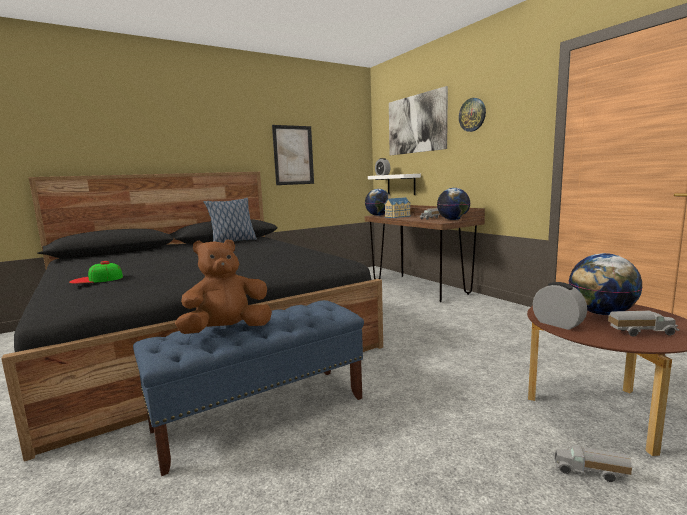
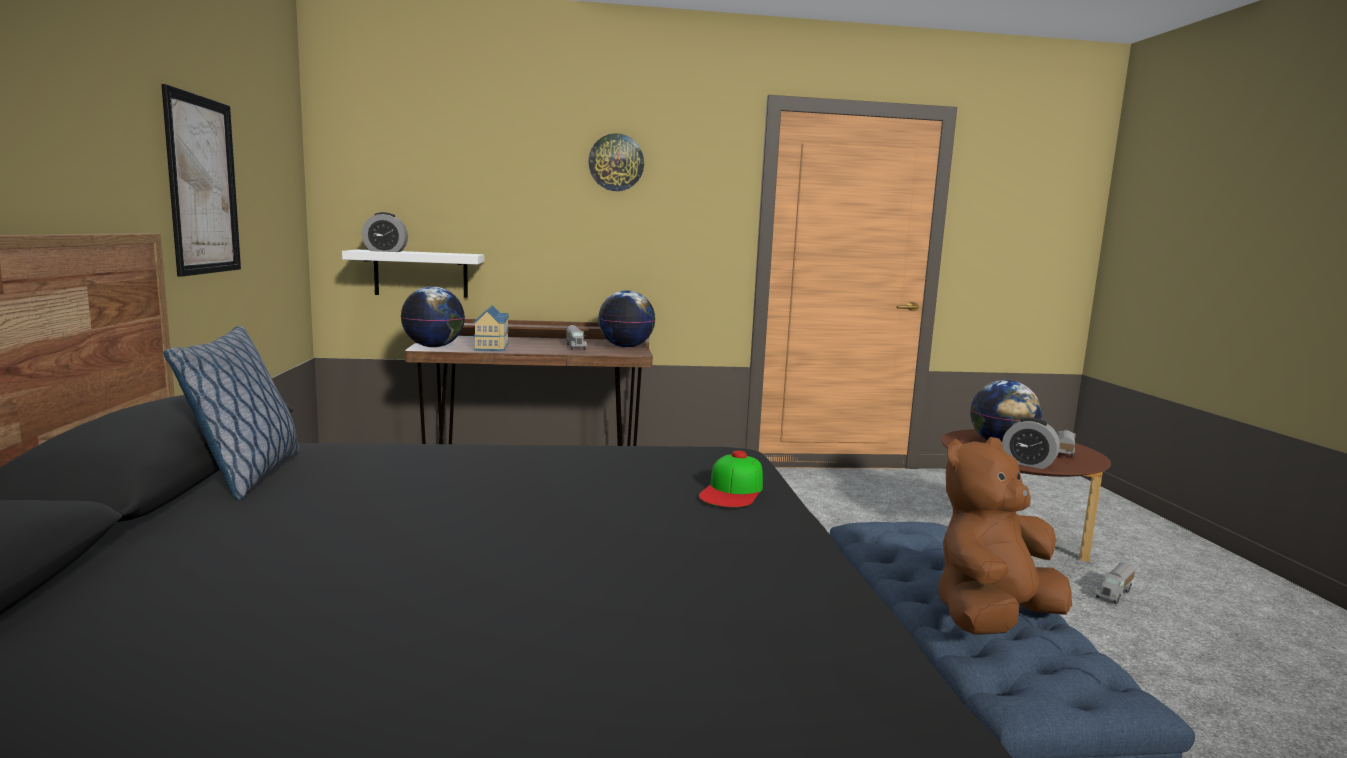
camera: 65 degrees left, 0 degrees up
cap [69,261,123,284] -> cap moved to [699,451,763,507]
brown plush toy [175,239,272,334] -> brown plush toy turned 60 degrees clockwise [938,437,1072,635]
picture [389,86,448,155] -> none
alarm clock [533,282,587,330] -> alarm clock turned 135 degrees counterclockwise [1002,417,1060,469]

